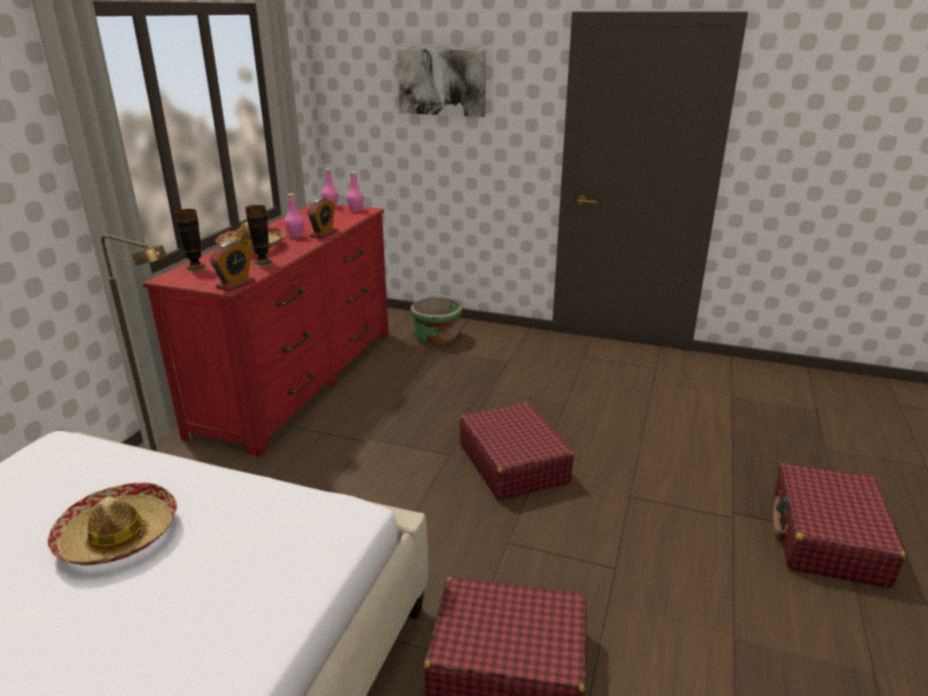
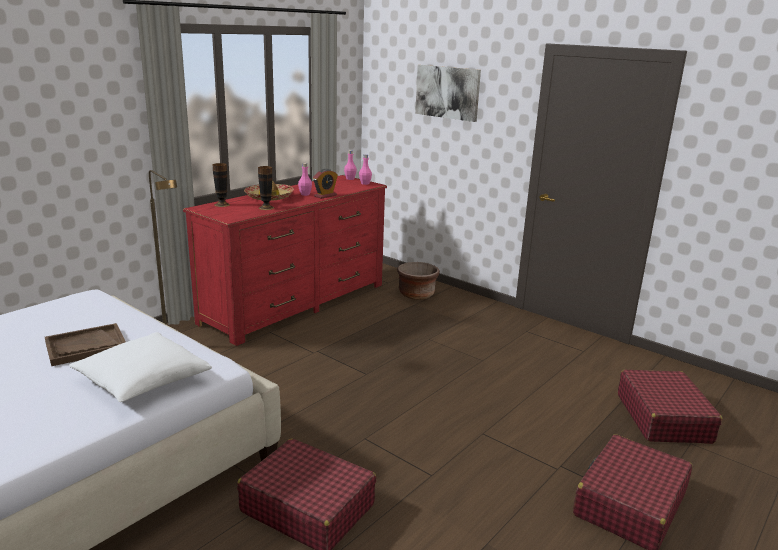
camera: 20 degrees right, 5 degrees down
hat [48,483,177,566] -> brown tray [45,323,126,366]
alarm clock [209,241,255,291] -> none
green planter [410,297,463,344] -> brown planter [397,262,440,300]
red suitcase [459,402,574,500] -> red suitcase moved to [618,370,722,444]
none -> white pillow [69,332,212,402]

